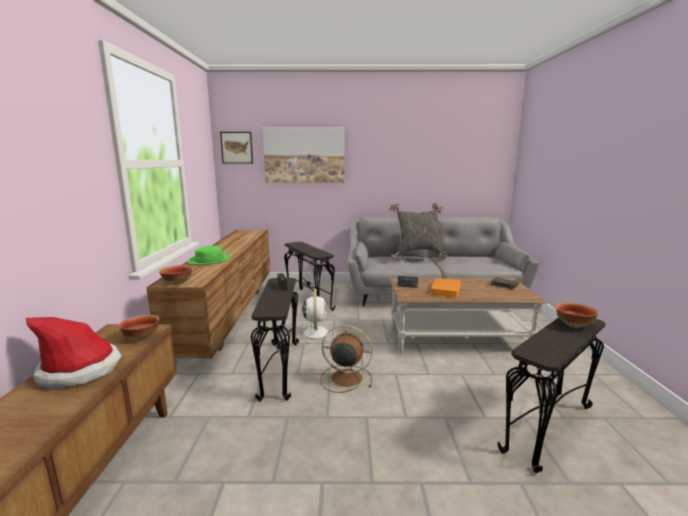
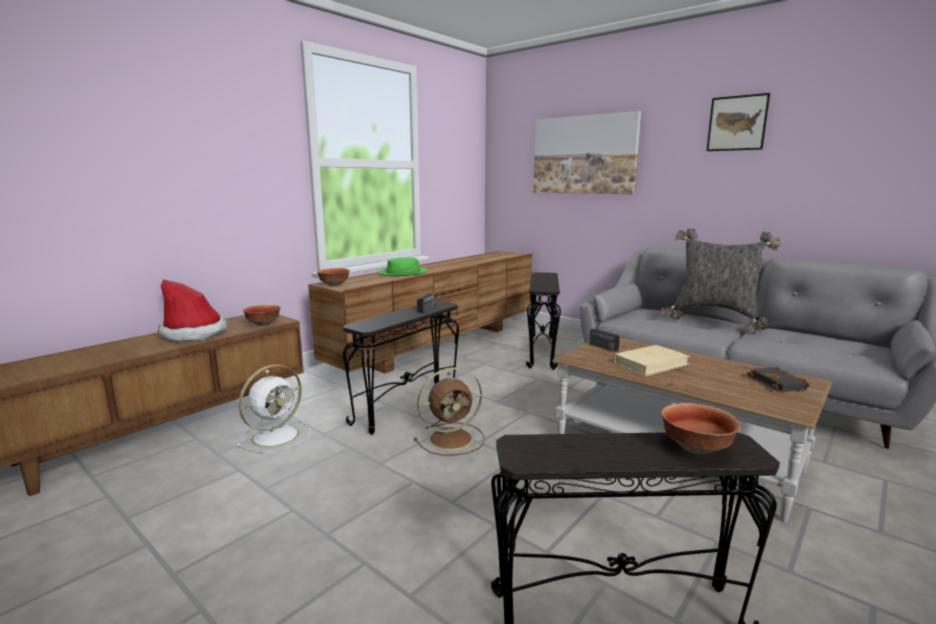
camera: 40 degrees right, 0 degrees up
picture [220,132,253,164] -> picture moved to [706,93,770,151]
white fan [296,289,335,343] -> white fan moved to [237,364,311,453]
brown fan [321,325,372,393] -> brown fan turned 105 degrees clockwise [414,367,485,456]
orange book [430,278,461,298] -> beige book [613,345,690,376]

